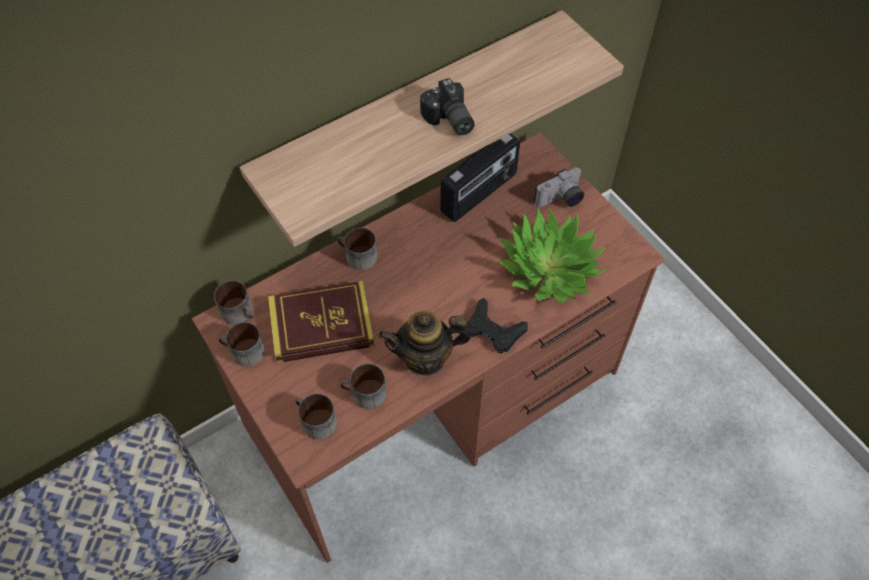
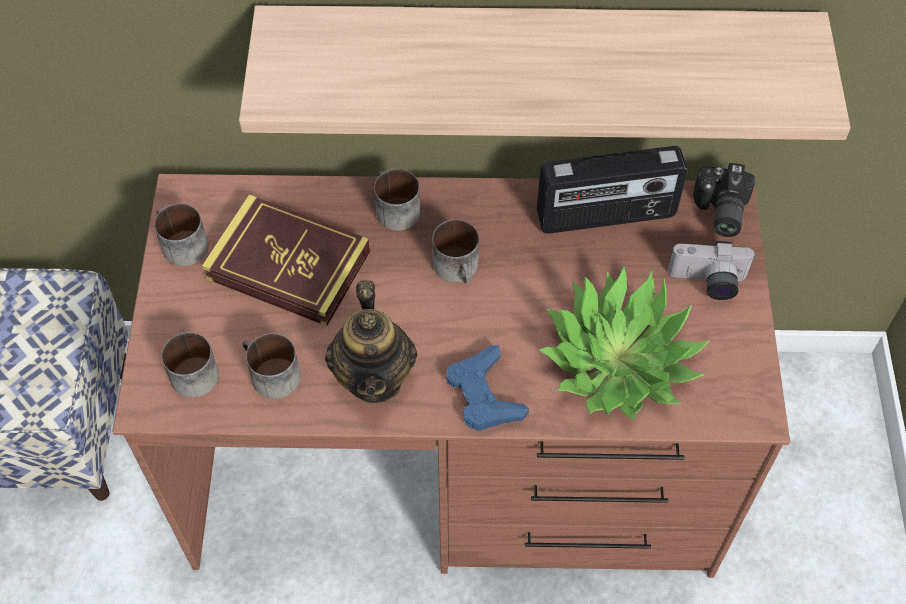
camera: 35 degrees right, 0 degrees up
mug [214,281,254,324] -> mug moved to [432,219,479,284]
teapot [379,311,471,376] -> teapot turned 120 degrees counterclockwise [325,280,417,403]
camera [420,78,474,135] -> camera moved to [693,163,755,237]
black game controller [466,298,528,353] -> blue game controller [446,345,529,431]

